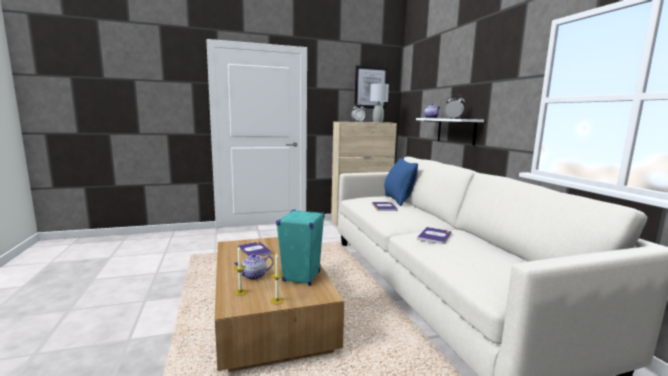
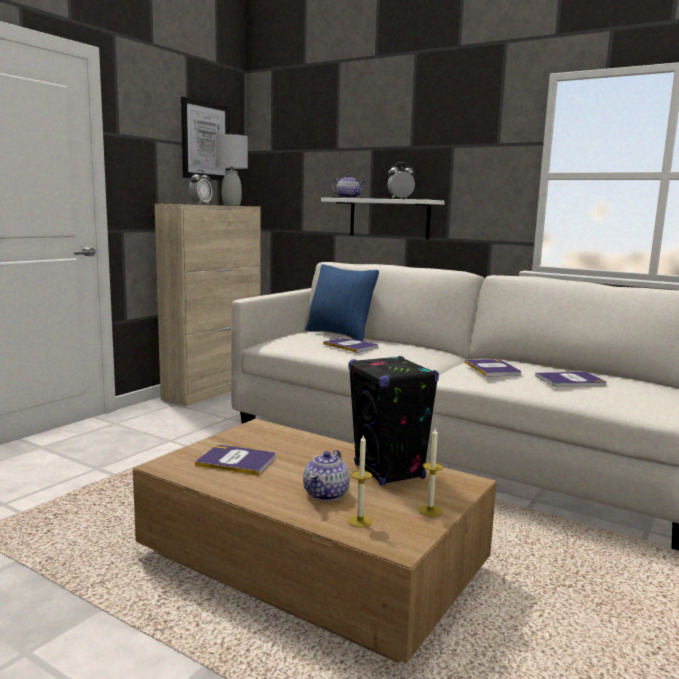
camera: 40 degrees left, 0 degrees up
turquoise speaker [276,209,325,286] -> black speaker [348,356,439,486]
none -> book [535,372,606,387]

